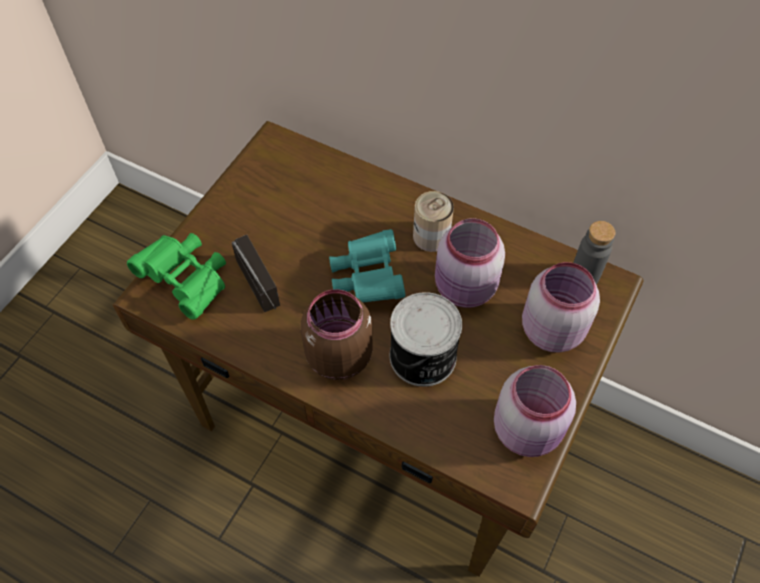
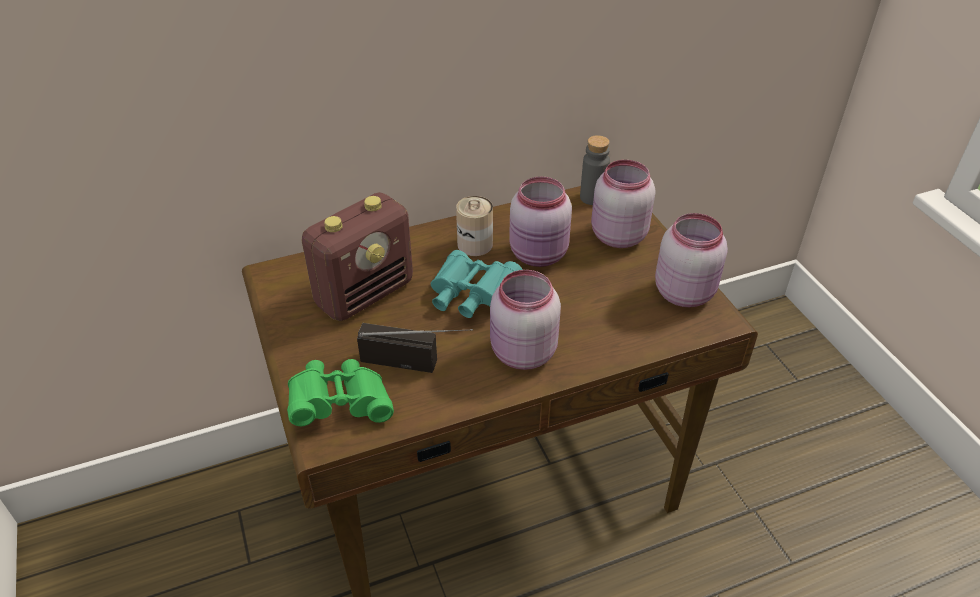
camera: 50 degrees left, 15 degrees down
brown jar [301,289,373,380] -> pink jar [490,270,561,370]
can [390,292,462,387] -> none
none -> radio [302,192,413,321]

